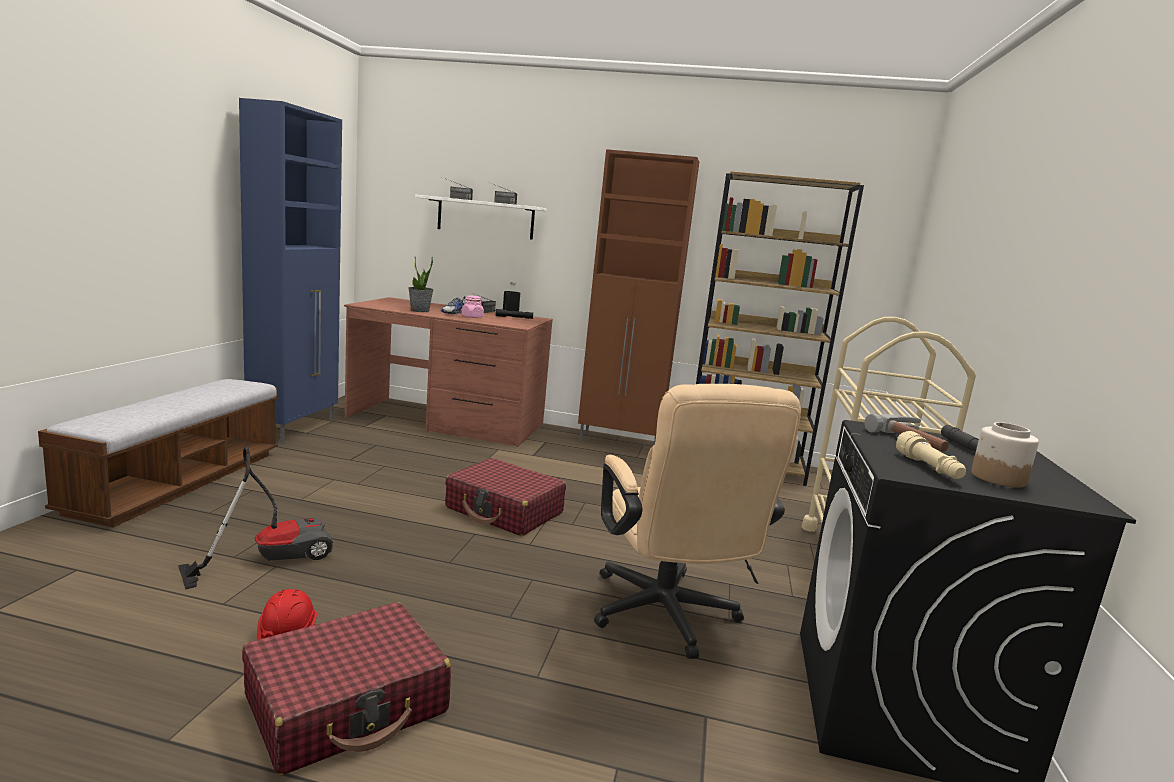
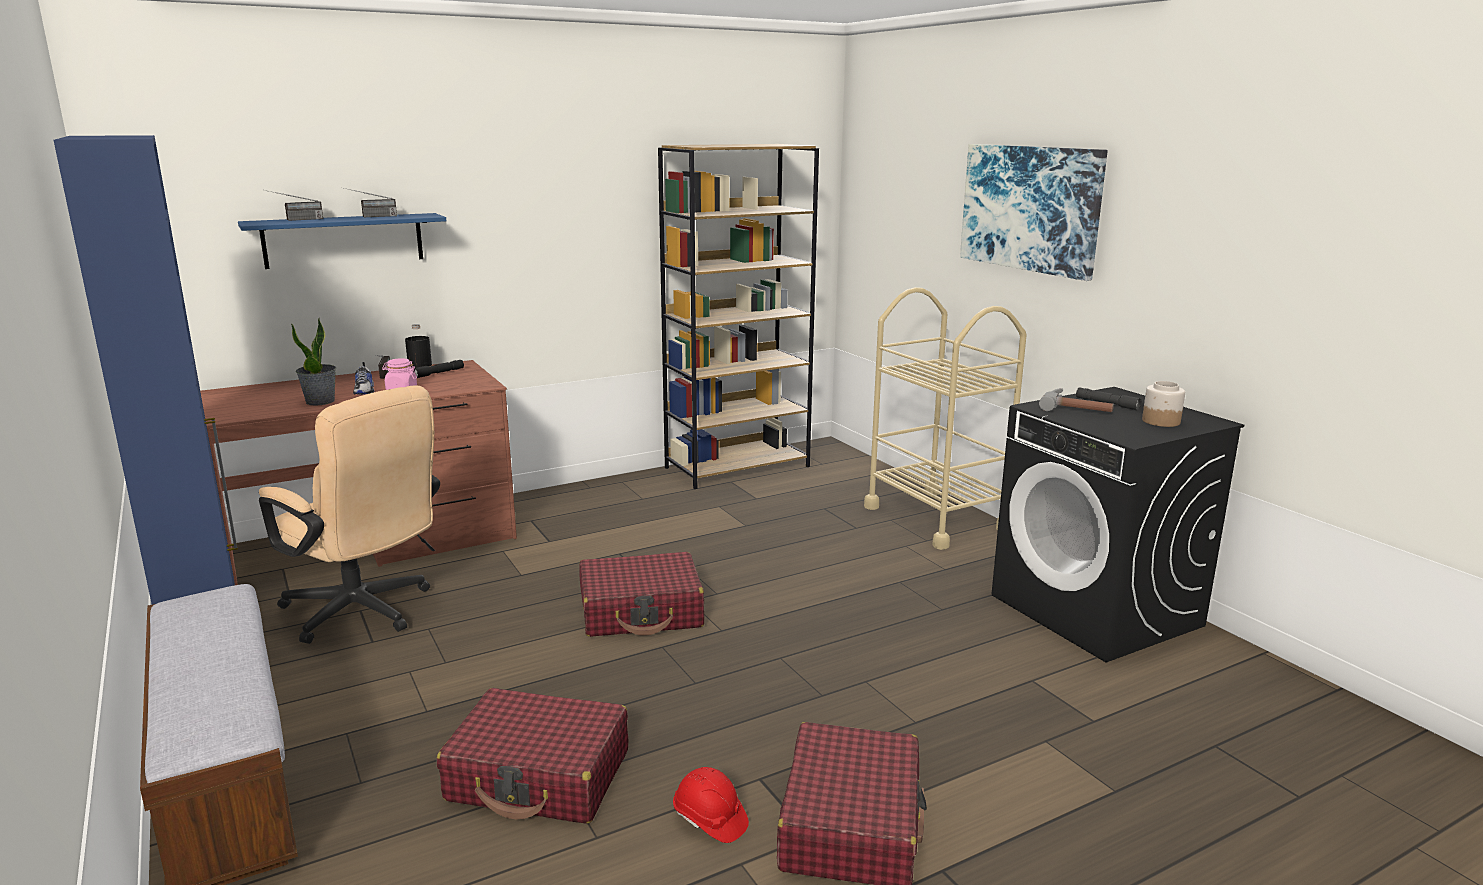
camera: 40 degrees left, 5 degrees up
vacuum cleaner [178,446,333,590] -> red suitcase [437,688,628,824]
white shelf [415,195,547,240] -> blue shelf [238,213,446,269]
brown cabinet [578,149,699,445] -> none
beige office chair [594,384,801,659] -> beige office chair moved to [259,386,440,644]
beige flashlight [896,431,966,479] -> none
none -> picture [960,144,1108,281]

